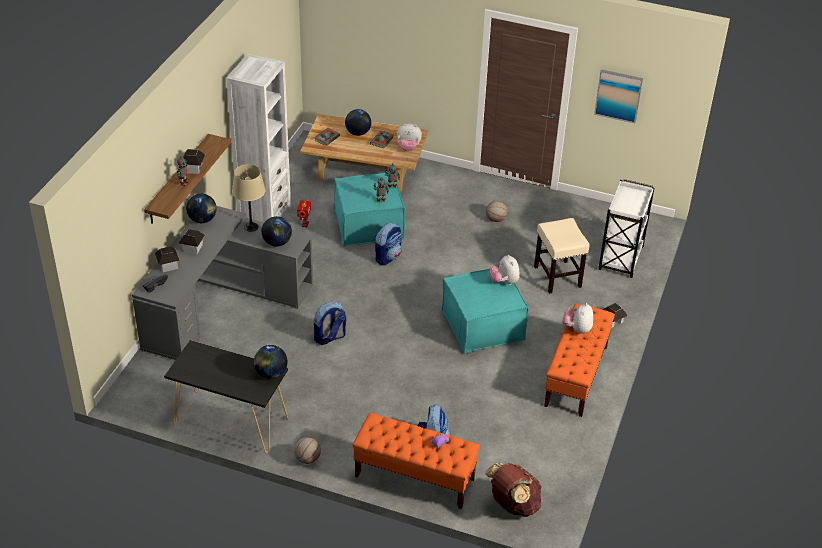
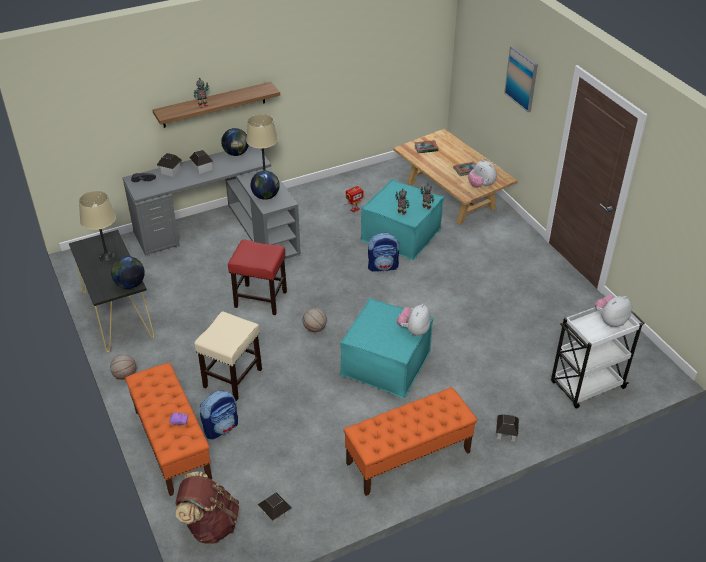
camera: 45 degrees right, 0 degrees up
toy house [183,149,205,174] -> toy house moved to [258,492,291,525]
white bookcase [226,54,291,222] -> none
backpack [314,301,346,345] -> red stool [228,239,287,315]
globe [345,109,371,136] -> none
basketball [486,201,507,222] -> basketball moved to [303,308,327,332]
beige stool [534,218,590,294] -> beige stool moved to [194,311,262,401]
plush toy [562,303,593,334] -> plush toy moved to [595,295,632,327]
picture [594,69,643,124] -> picture moved to [504,46,538,112]
none -> beige table lamp [79,191,116,262]

